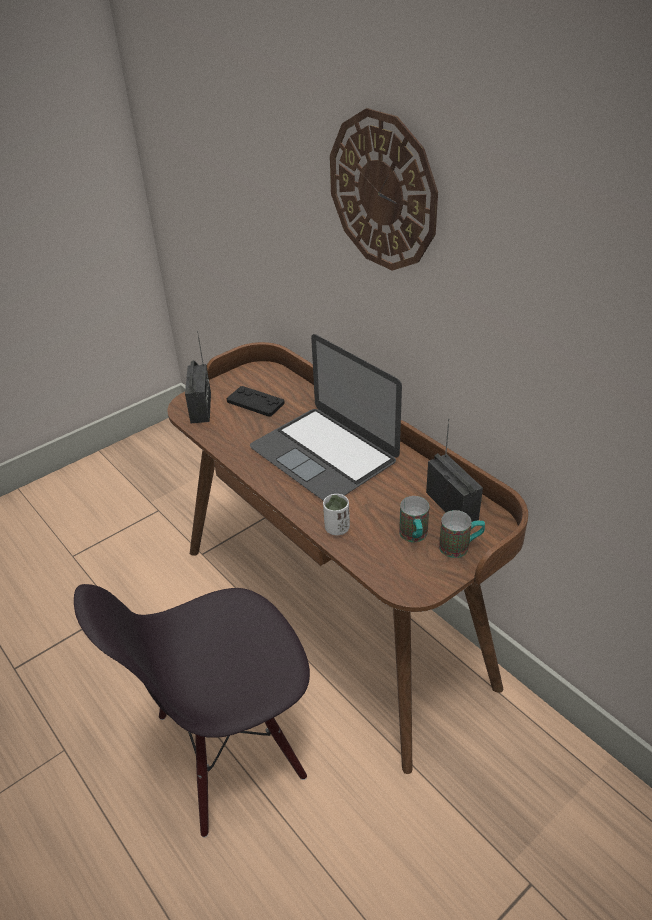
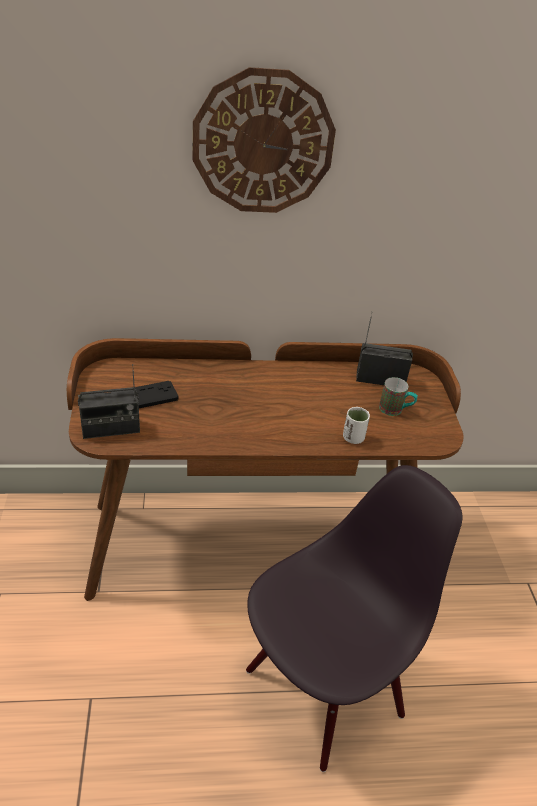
camera: 60 degrees left, 0 degrees up
black chair [74,584,310,838] -> black chair turned 135 degrees counterclockwise [246,465,462,772]
radio [185,331,211,423] -> radio turned 135 degrees clockwise [78,364,140,439]
laptop [250,334,402,501] -> none
mug [439,510,485,558] -> none

